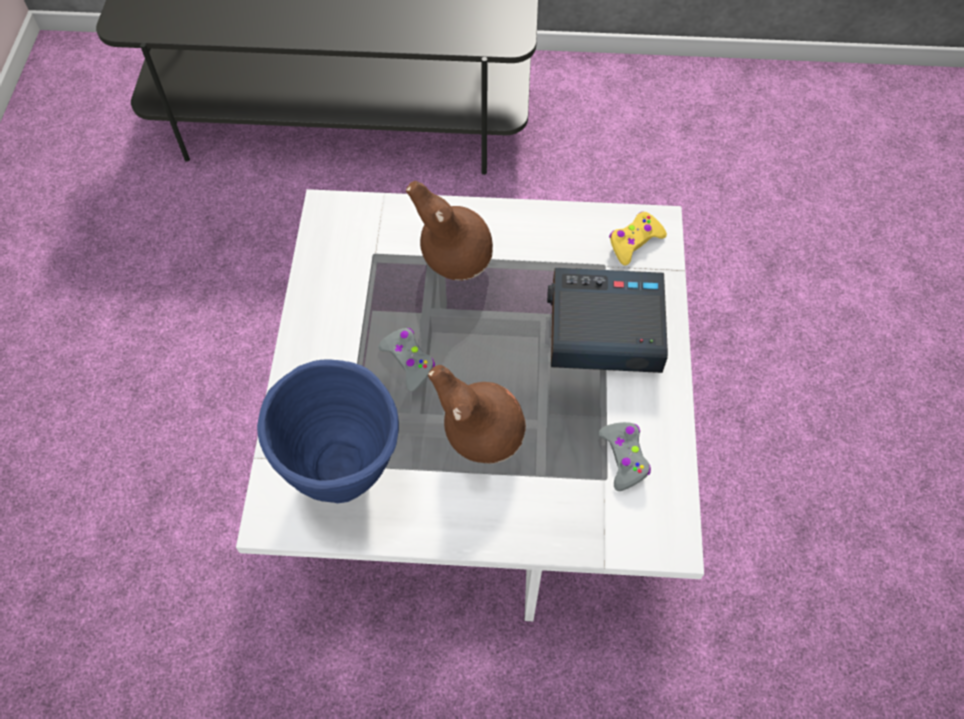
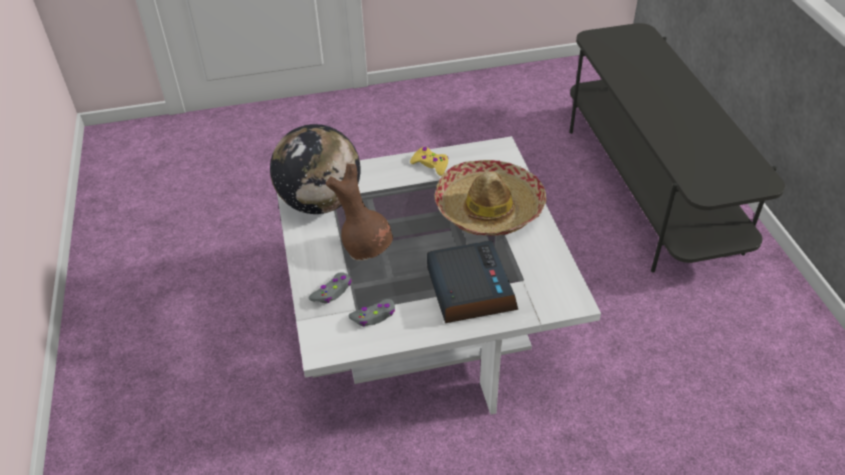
camera: 75 degrees right, 15 degrees down
blue vase [257,359,399,503] -> globe [270,124,361,214]
grey game controller [378,328,435,392] -> grey game controller moved to [309,273,352,303]
brown vase [406,181,493,281] -> hat [434,160,547,236]
yellow game controller [609,212,667,265] -> yellow game controller moved to [410,147,449,176]

